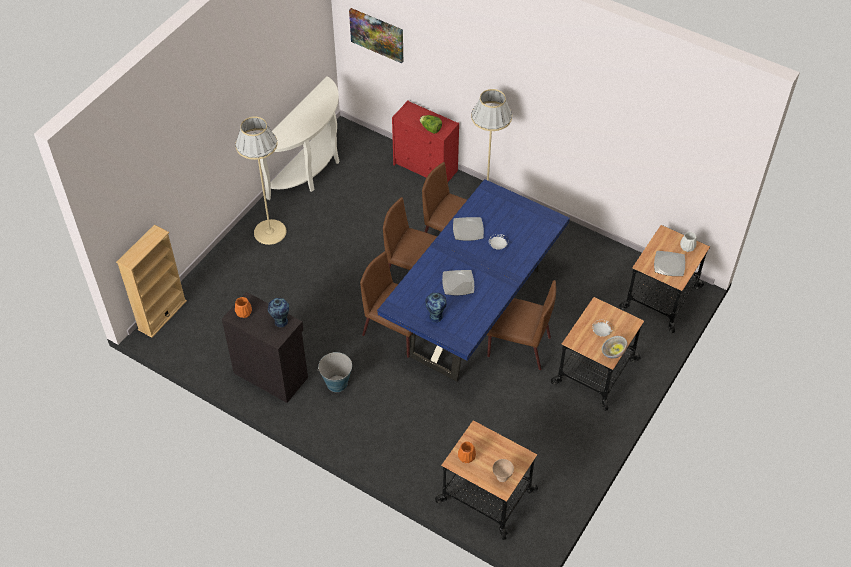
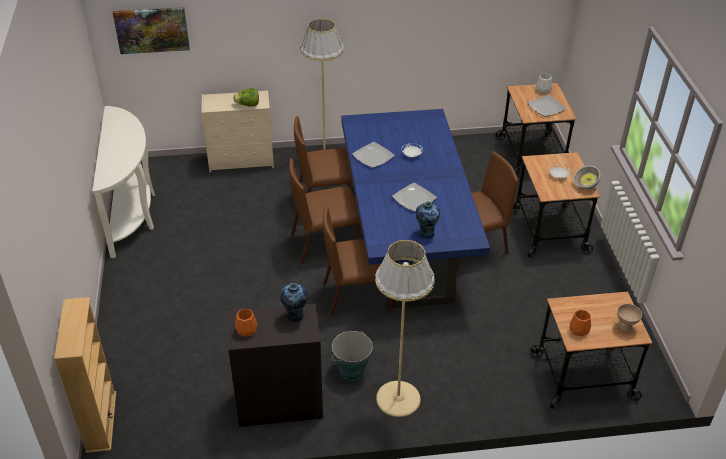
camera: 40 degrees left, 10 degrees down
beige floor lamp [235,117,287,245] -> beige floor lamp moved to [375,240,435,417]
red dresser [392,101,459,182] -> beige dresser [202,90,274,172]

